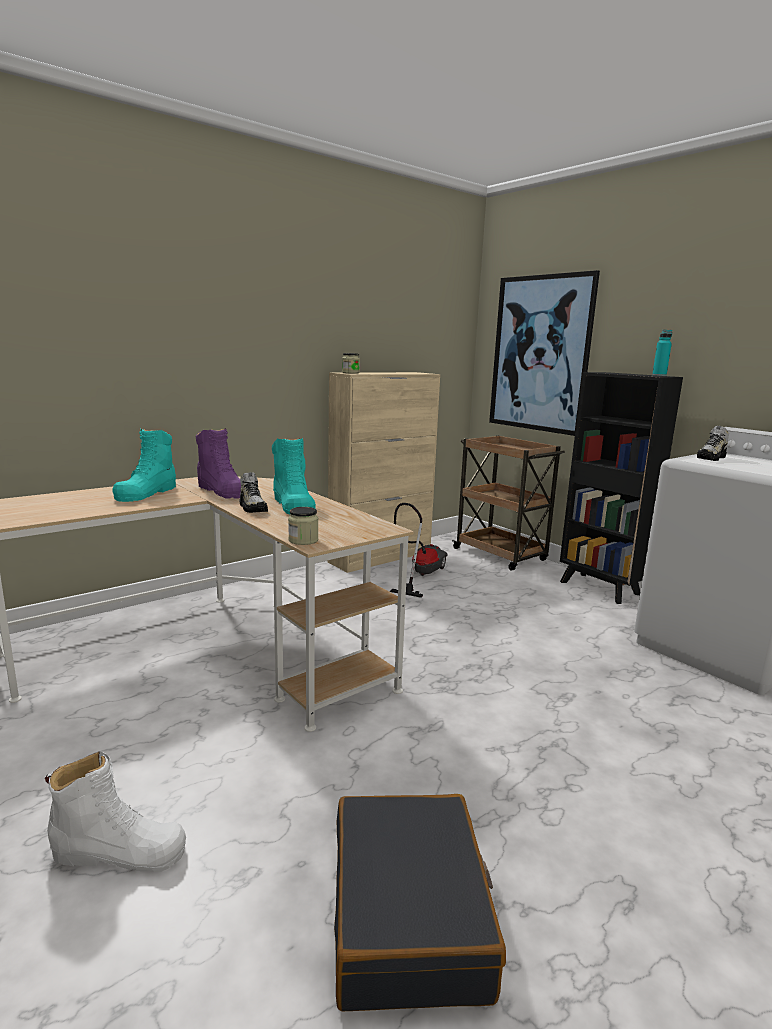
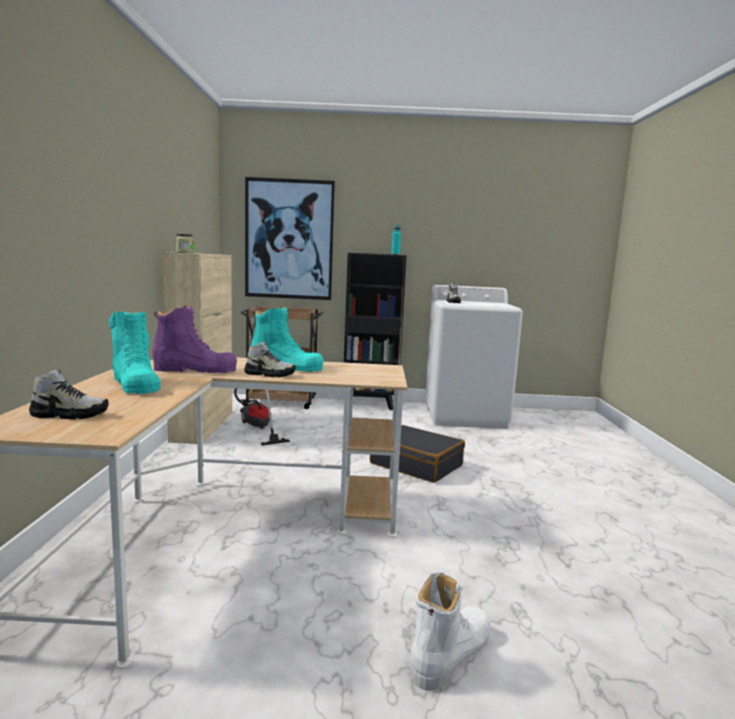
camera: 50 degrees left, 5 degrees down
jar [288,507,318,545] -> none
black suitcase [334,794,506,1011] -> black suitcase moved to [370,425,465,483]
none -> shoe [29,369,109,420]

